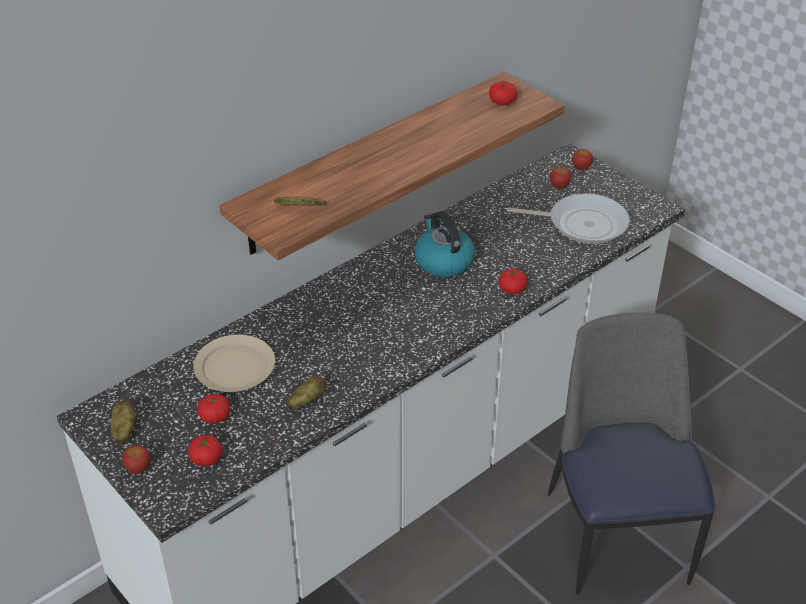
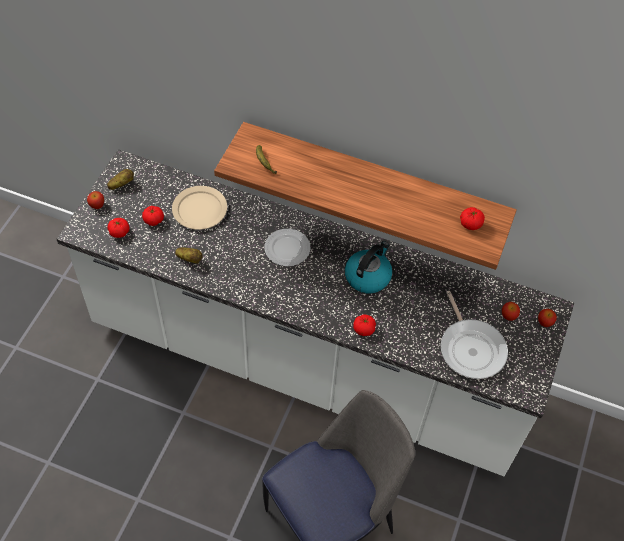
camera: 60 degrees right, 15 degrees up
none -> plate [265,229,310,266]

